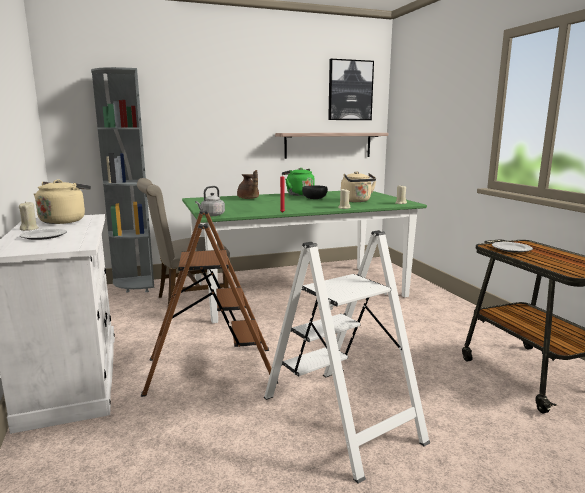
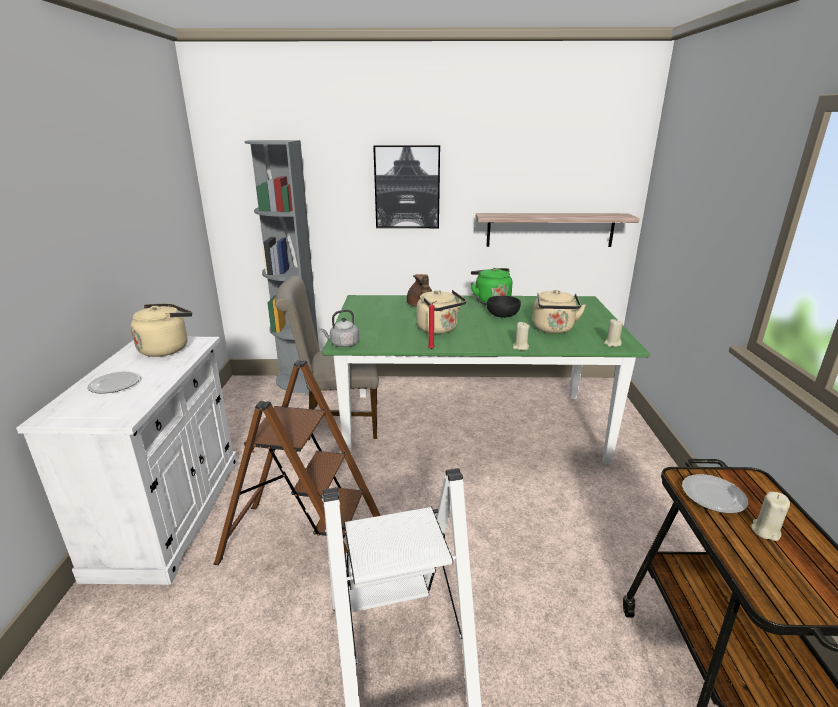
camera: 20 degrees right, 10 degrees up
beige candle [19,201,39,231] -> beige candle moved to [751,492,790,541]
picture [328,59,374,120] -> picture moved to [373,145,440,228]
none -> beige kettle [417,290,466,334]

